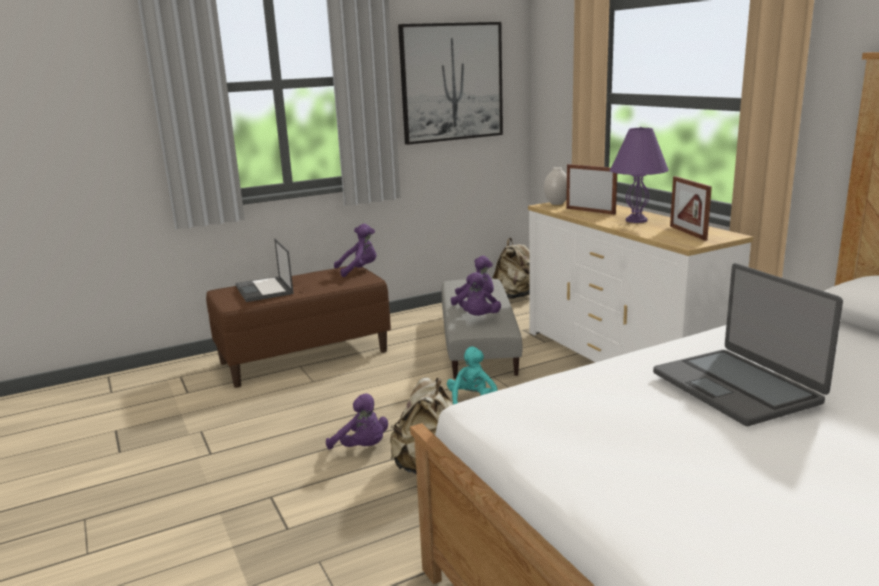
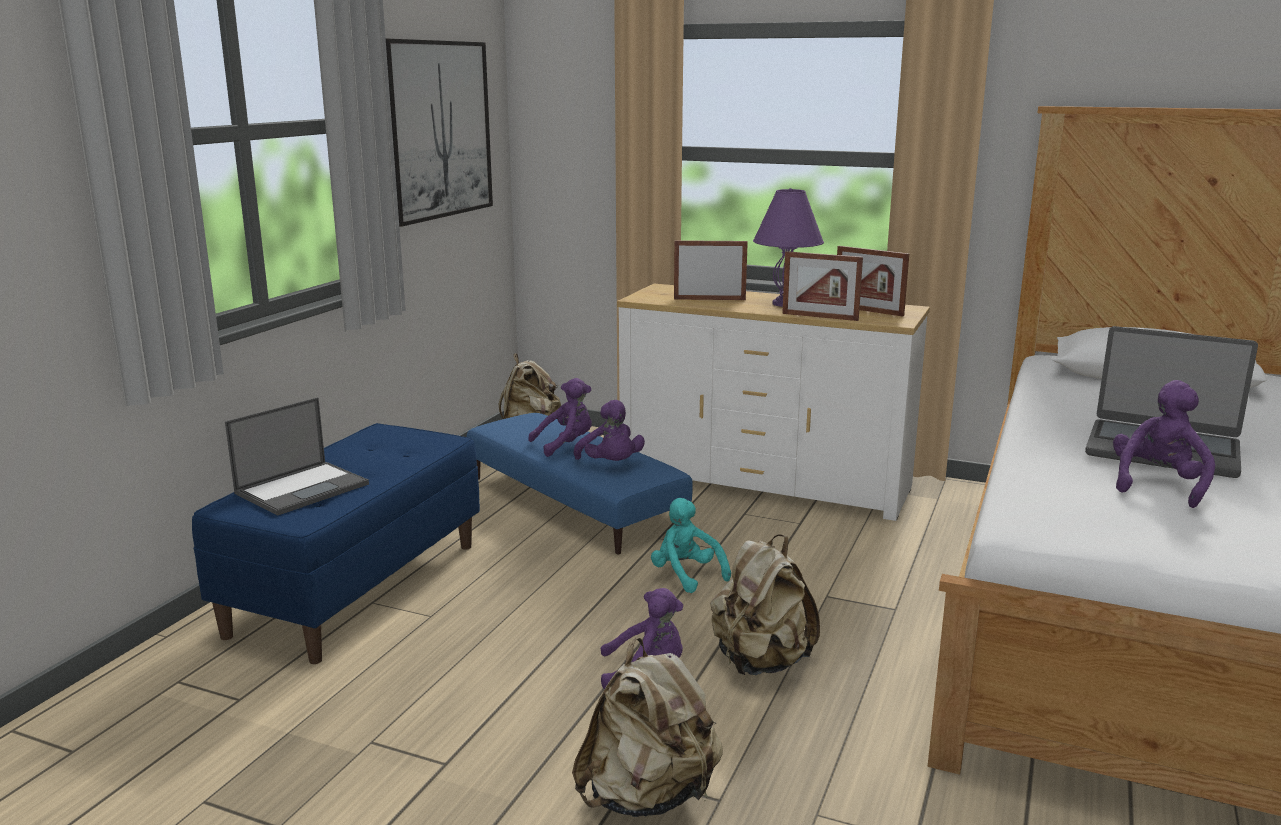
camera: 40 degrees left, 0 degrees up
brown bench [206,266,391,388] -> blue bench [192,423,480,664]
laptop [235,239,294,302] -> laptop turned 75 degrees counterclockwise [225,397,369,516]
purple plush toy [334,224,377,277] -> purple plush toy moved to [1113,380,1215,508]
grey ottoman [442,279,522,379] -> blue ottoman [467,413,693,554]
white vase [544,167,567,205] -> none
none -> beige backpack [572,638,723,817]
none -> picture frame [782,251,863,321]

